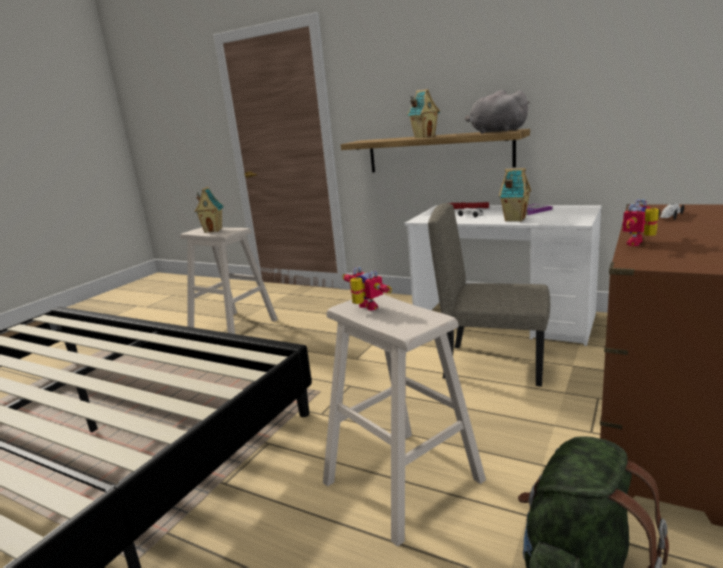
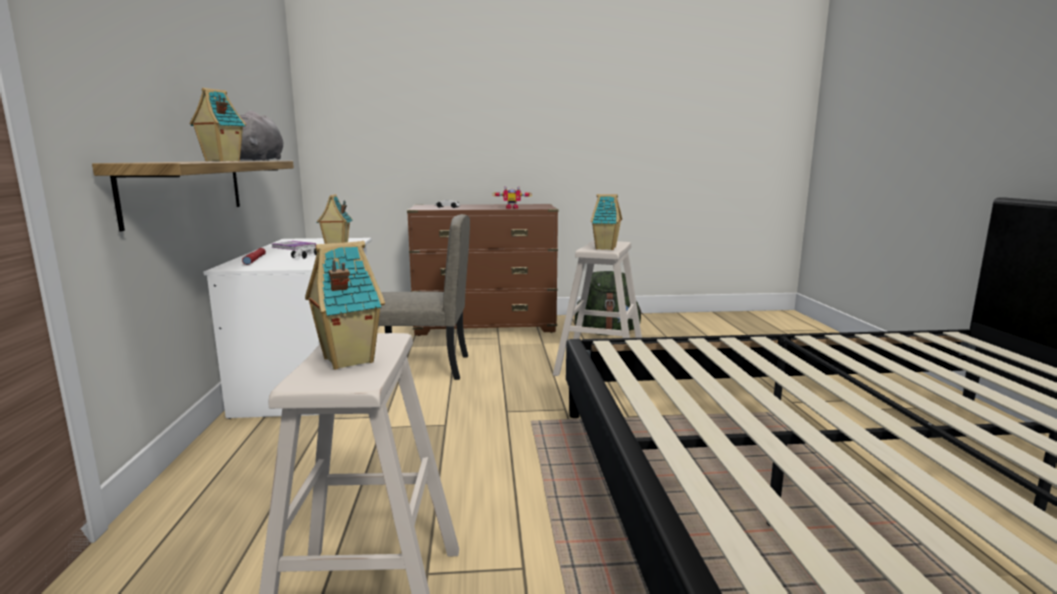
camera: 125 degrees left, 5 degrees down
toy robot [342,266,392,311] -> toy house [591,194,622,250]
beige chair [428,203,550,387] -> beige chair turned 75 degrees counterclockwise [378,214,470,380]

